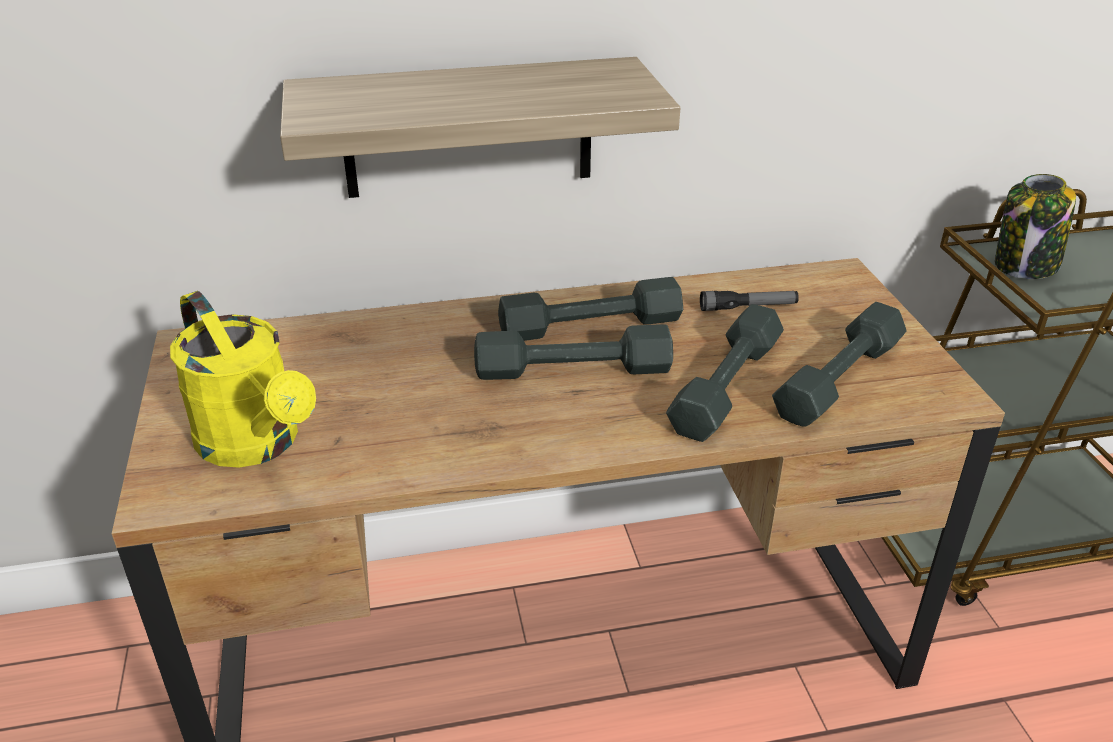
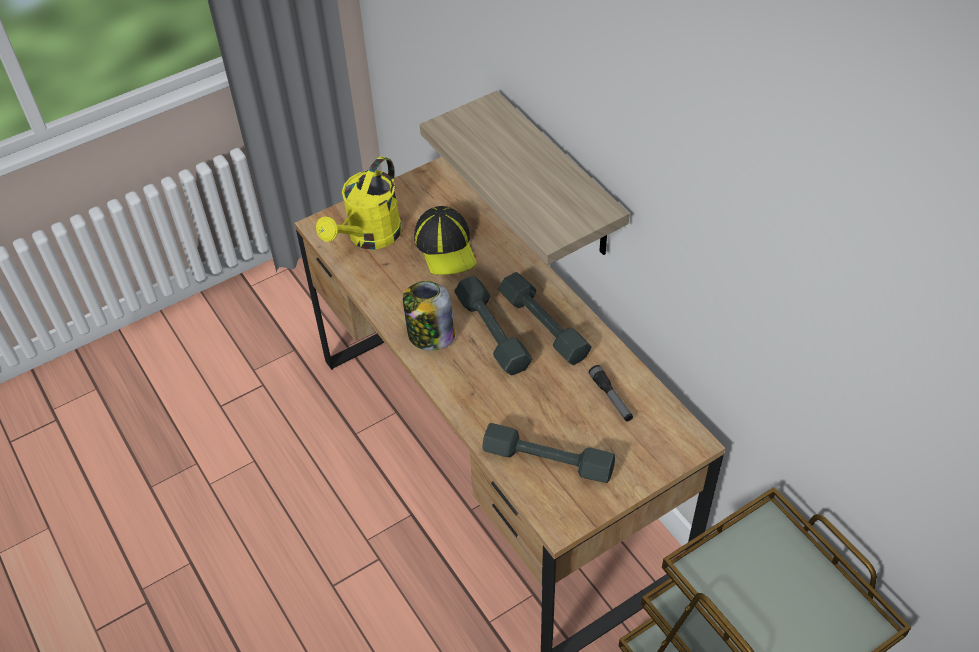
camera: 70 degrees right, 15 degrees up
grey dumbbell [666,304,784,442] -> none
jar [995,174,1076,279] -> jar moved to [403,281,455,351]
none -> cap [414,206,477,275]

